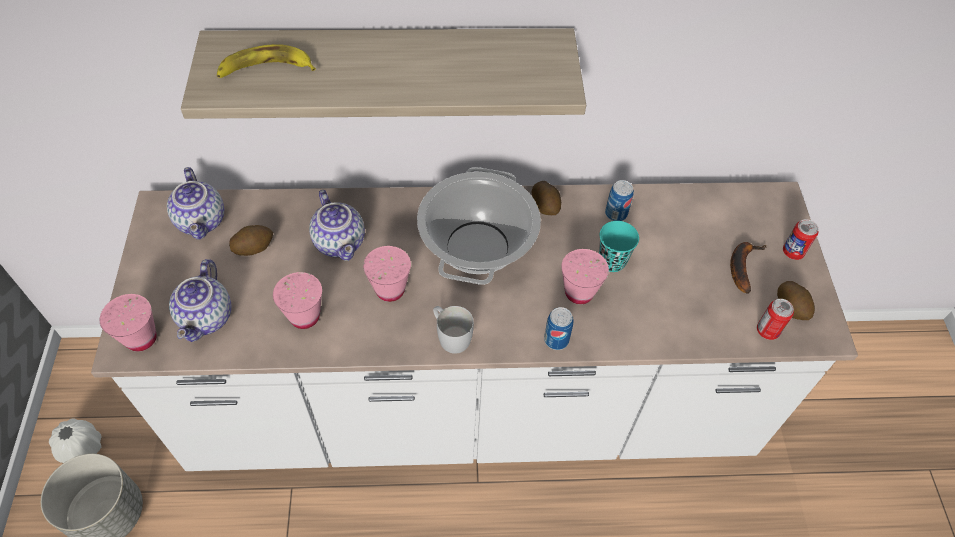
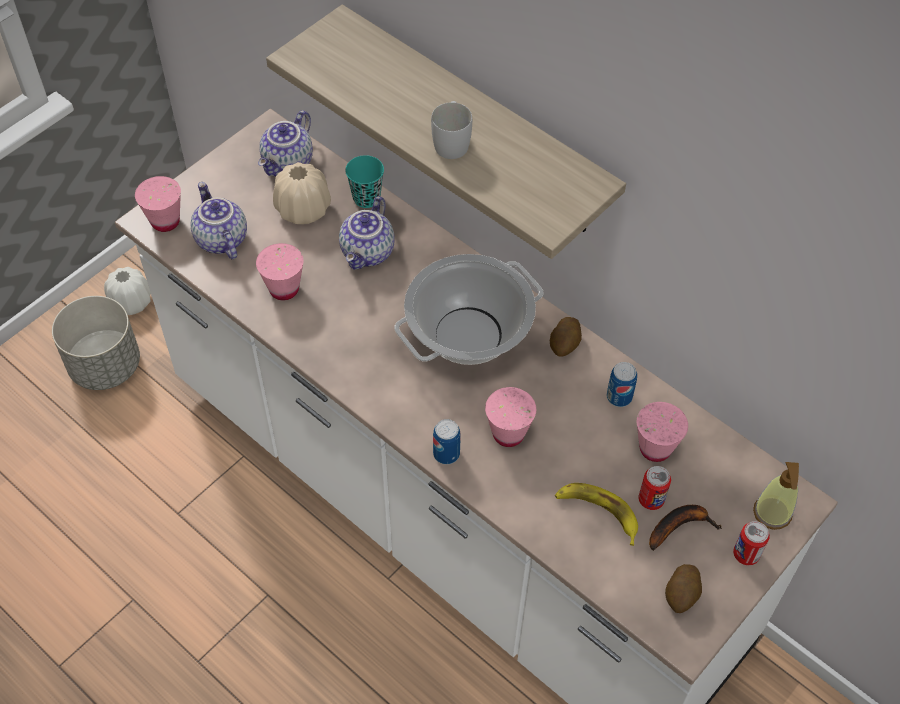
camera: 45 degrees right, 0 degrees up
teapot [169,259,231,342] -> teapot turned 105 degrees clockwise [190,182,247,260]
banana [217,44,316,78] -> banana moved to [555,483,638,546]
potato [229,225,273,256] -> beige vase [273,162,331,224]
pink cup [363,246,411,302] -> pink cup moved to [637,402,688,462]
white mug [433,306,474,354] -> white mug moved to [431,101,472,159]
turquoise cup [599,221,639,272] -> turquoise cup moved to [345,155,384,208]
can [757,299,794,340] -> can moved to [638,466,671,510]
none -> soap dispenser [753,462,799,530]

